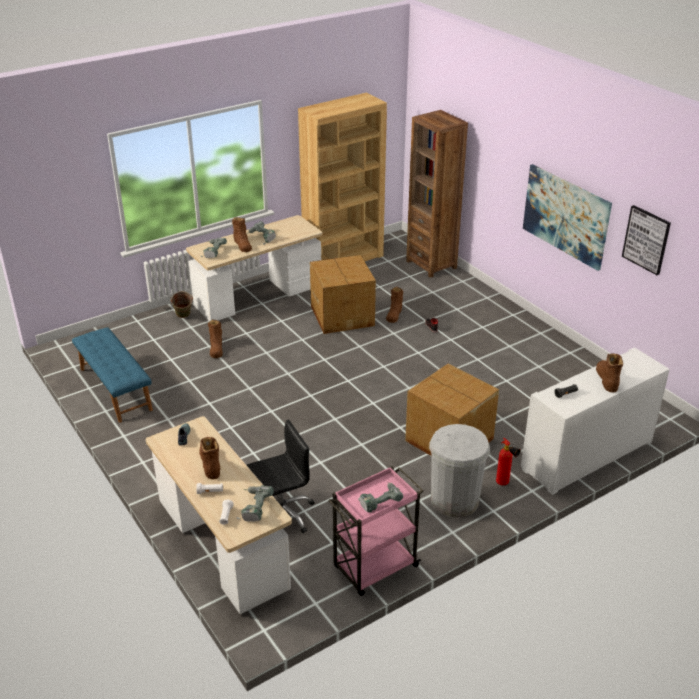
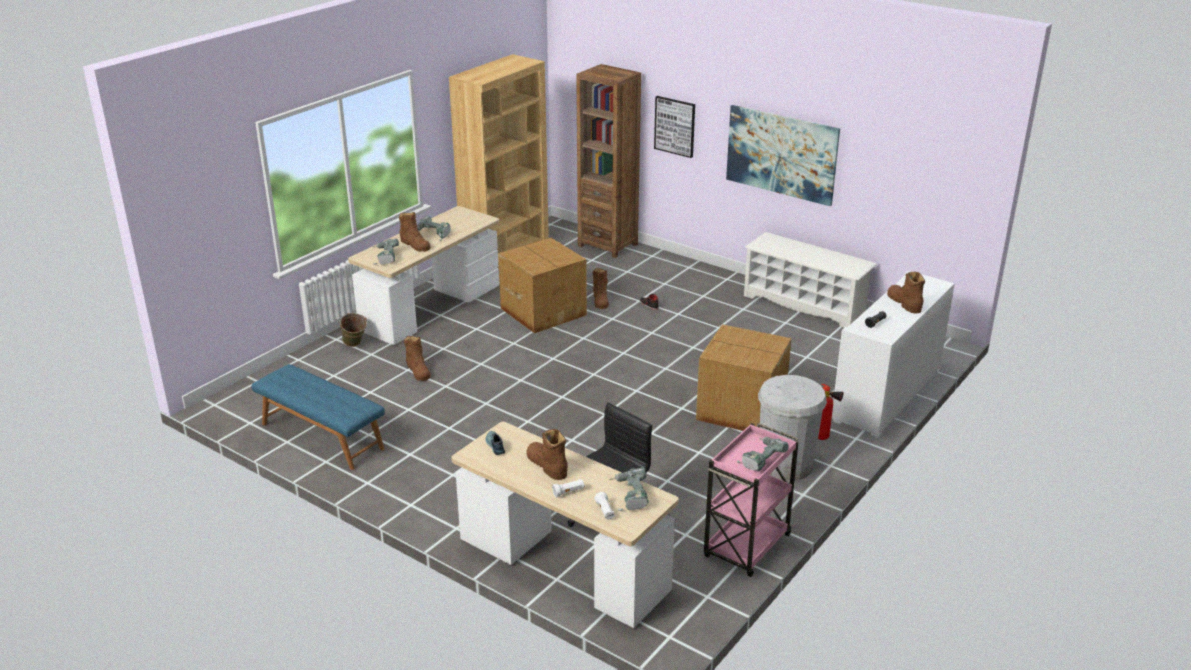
camera: 20 degrees left, 5 degrees down
picture [622,205,671,275] -> picture moved to [654,96,695,158]
none -> white shoe rack [744,232,877,328]

